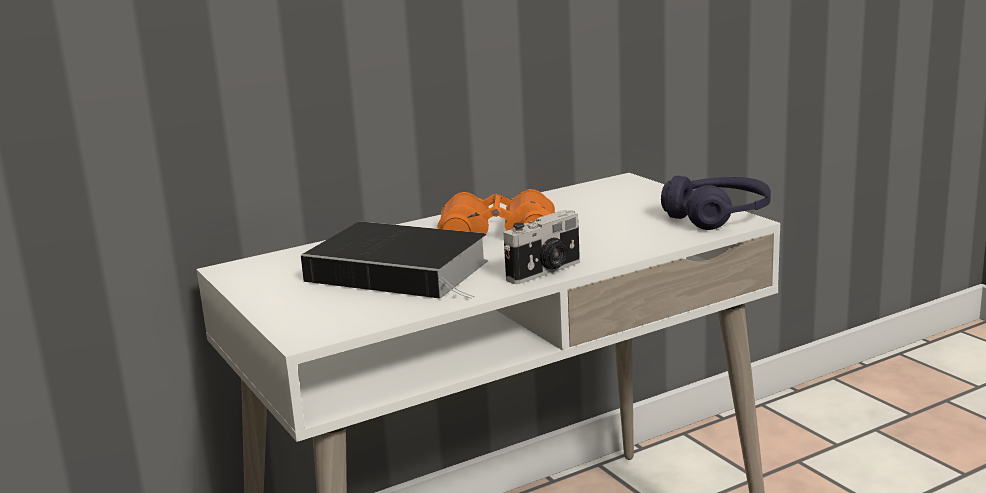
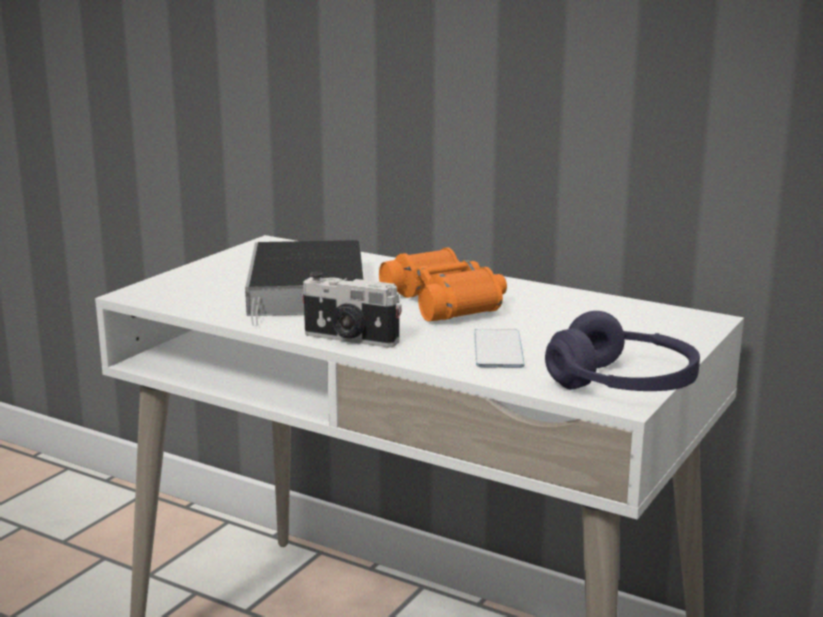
camera: 60 degrees right, 0 degrees up
none -> phone [474,329,525,368]

